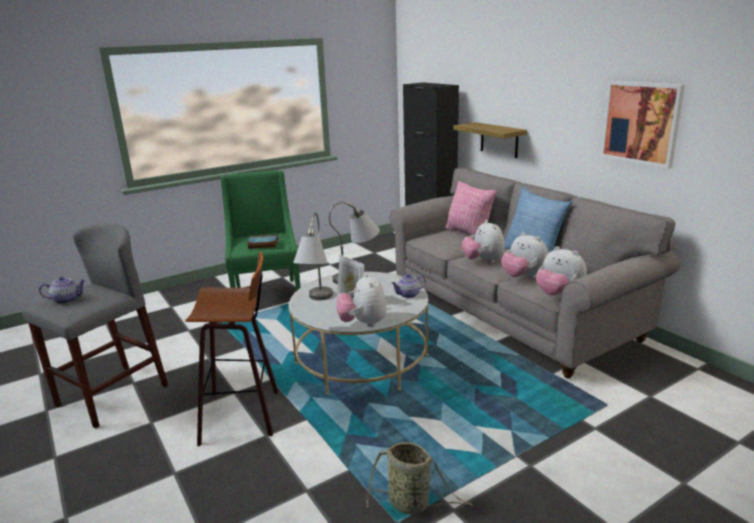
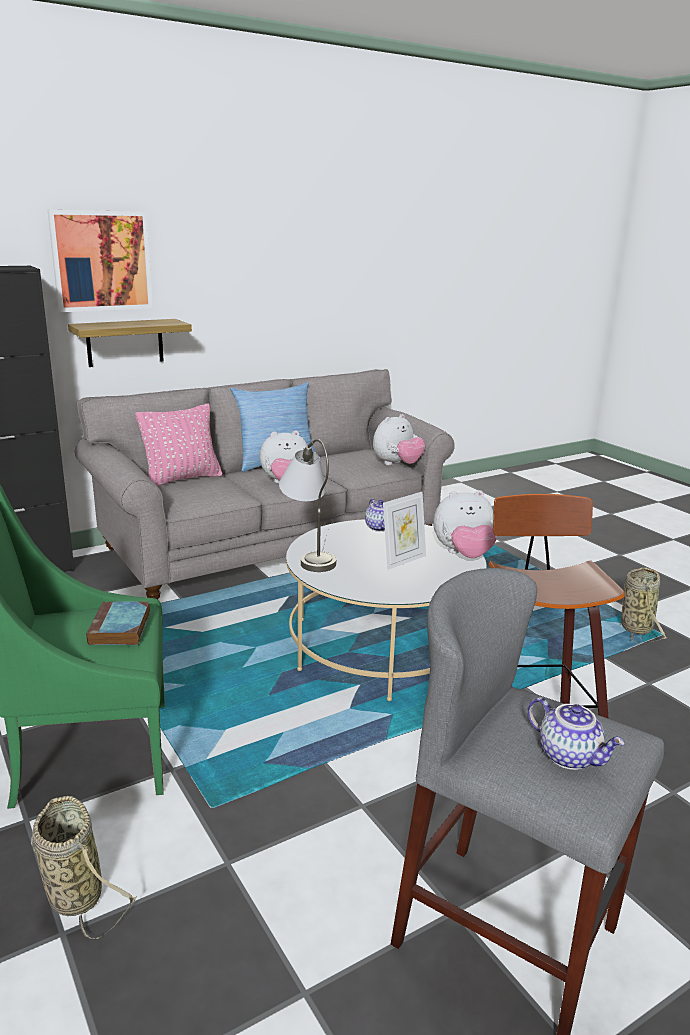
camera: 90 degrees left, 0 degrees up
teapot [39,276,86,304] -> teapot turned 150 degrees clockwise [527,697,625,770]
grey table lamp [293,213,333,300] -> none
plush toy [501,232,548,278] -> none
picture [600,81,685,169] -> picture moved to [47,210,153,312]
none -> basket [31,796,137,939]

